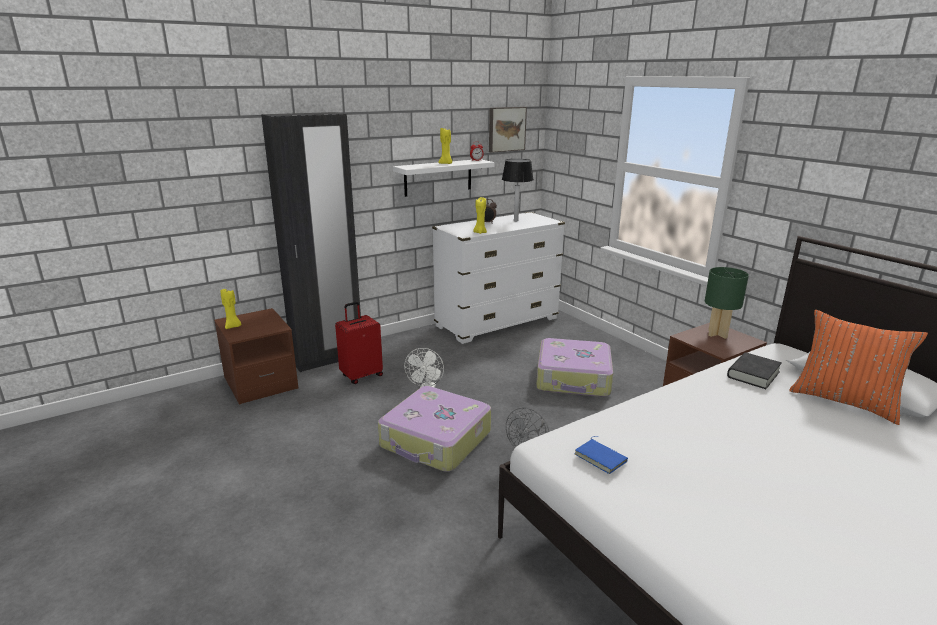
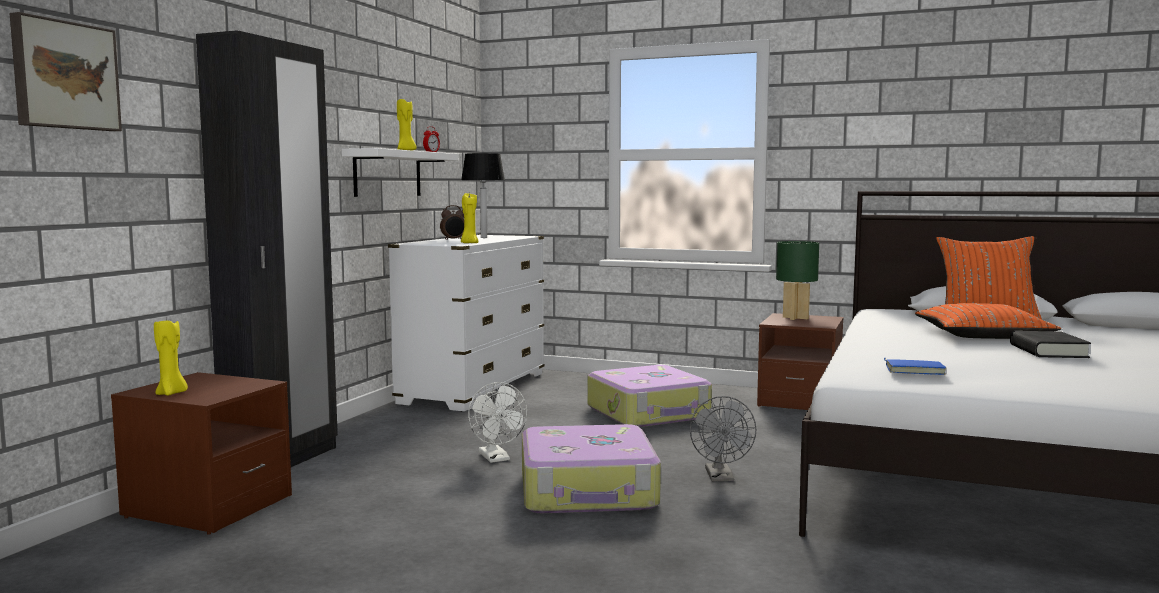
camera: 35 degrees left, 15 degrees down
red suitcase [335,302,383,384] -> none
picture [489,107,527,153] -> picture moved to [10,12,122,131]
black book [727,353,782,389] -> black book moved to [1010,331,1091,358]
none -> orange pillow [915,303,1061,339]

